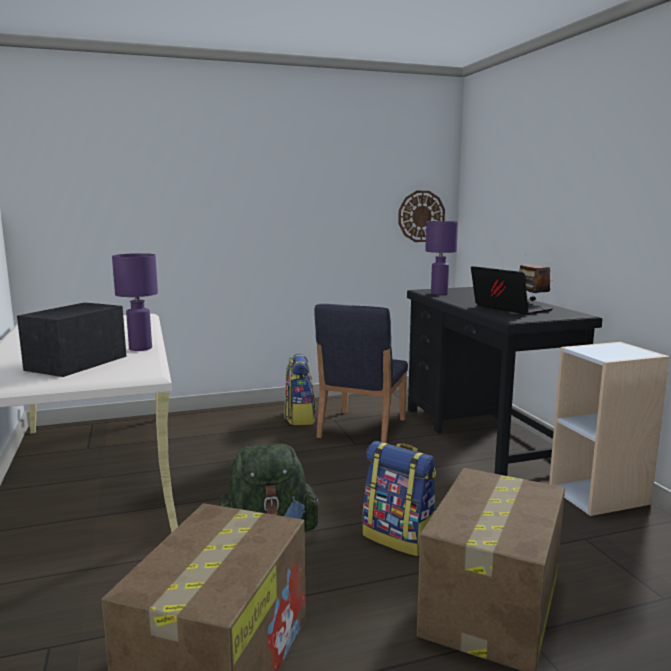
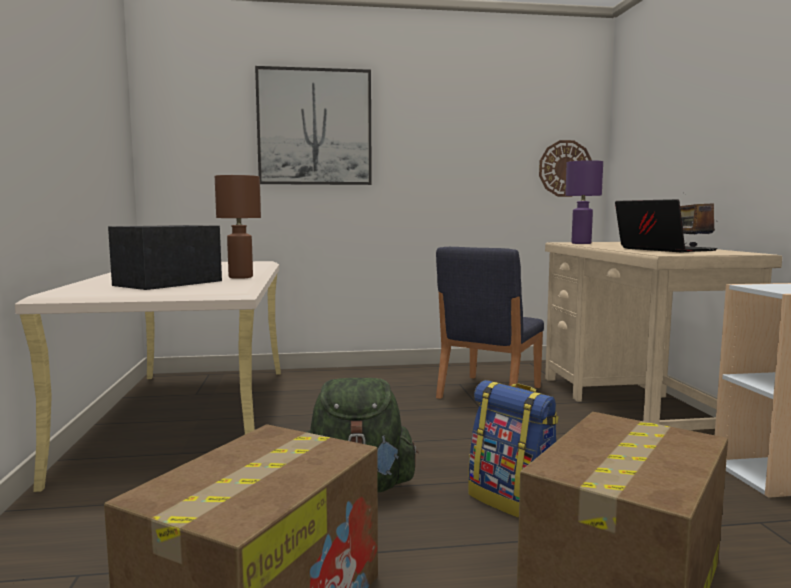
camera: 10 degrees right, 5 degrees down
purple table lamp [112,253,158,351] -> brown table lamp [215,175,261,279]
backpack [284,353,316,425] -> none
black desk [407,287,602,476] -> beige desk [545,242,782,430]
none -> picture [255,66,372,185]

